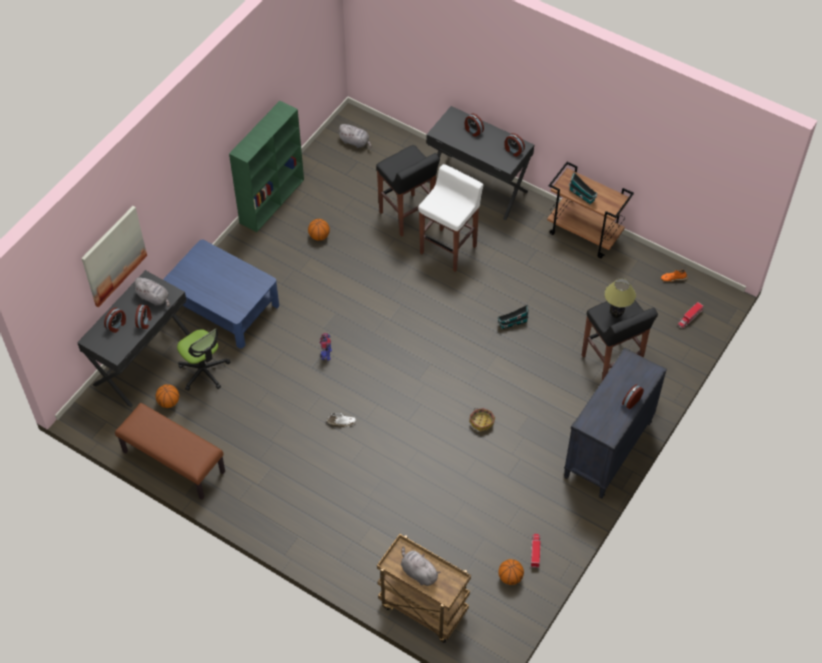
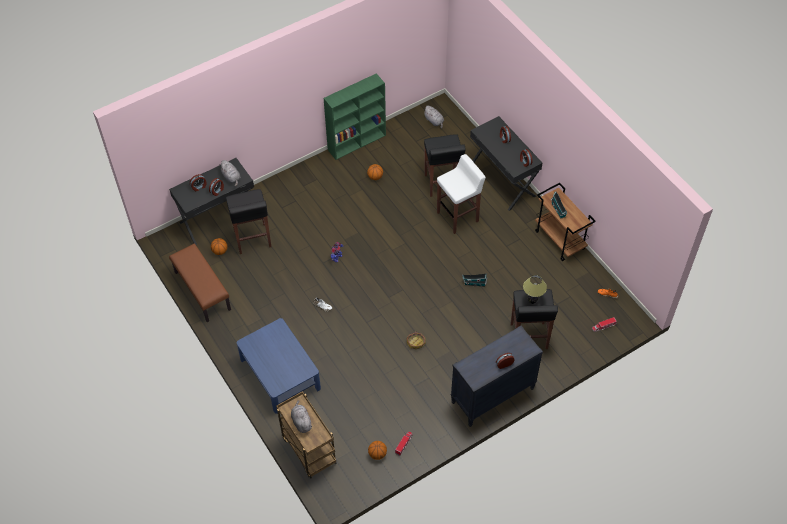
camera: 25 degrees right, 0 degrees up
picture [81,206,147,307] -> none
blue coffee table [163,240,279,349] -> blue coffee table moved to [237,318,321,414]
office chair [177,329,230,391] -> black stool [226,189,271,254]

